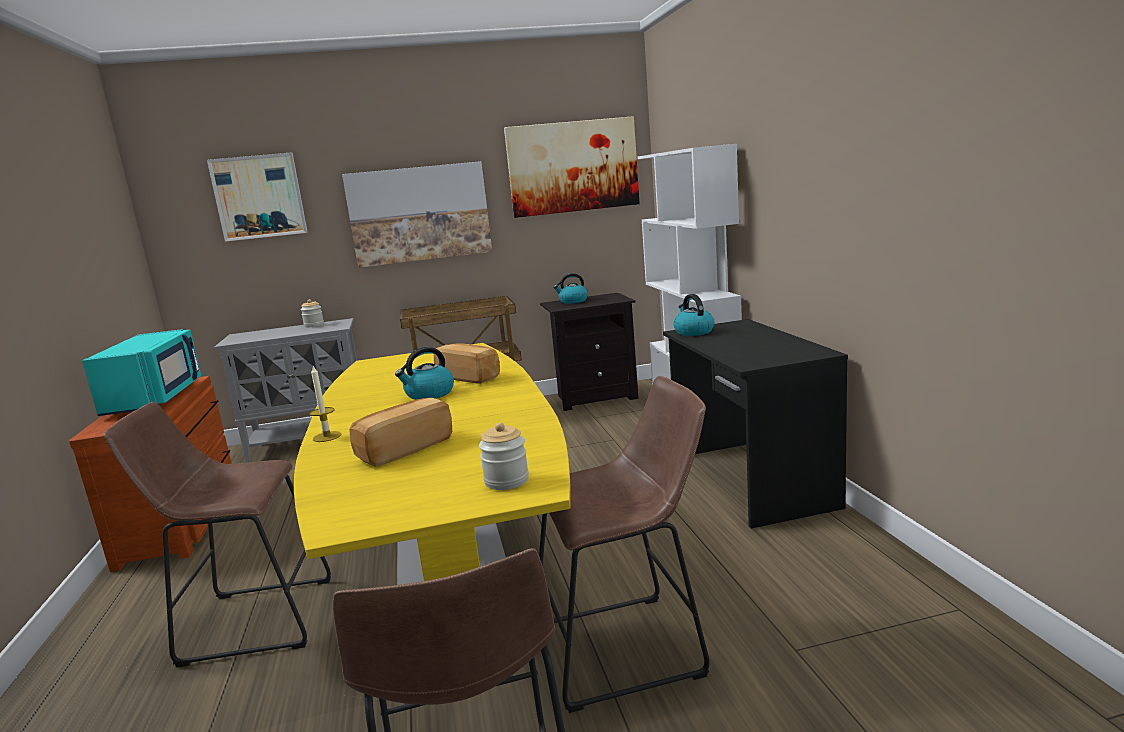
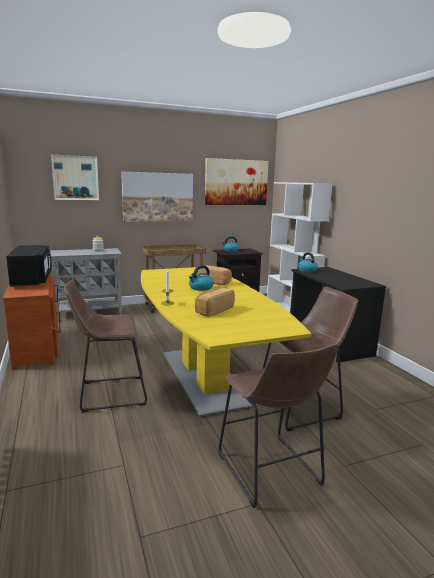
camera: 10 degrees left, 0 degrees up
turquoise microwave [82,329,201,416] -> black microwave [6,245,52,287]
jar [479,422,529,490] -> none

